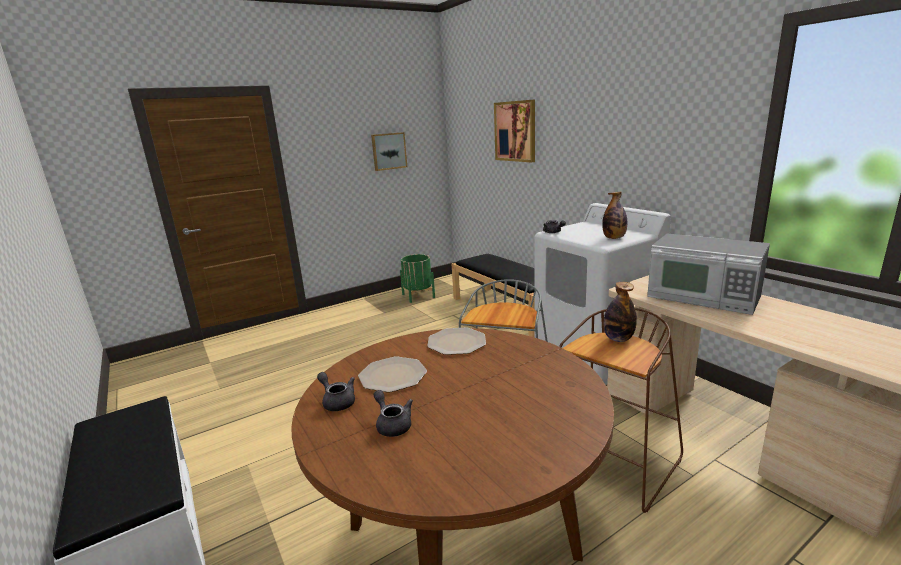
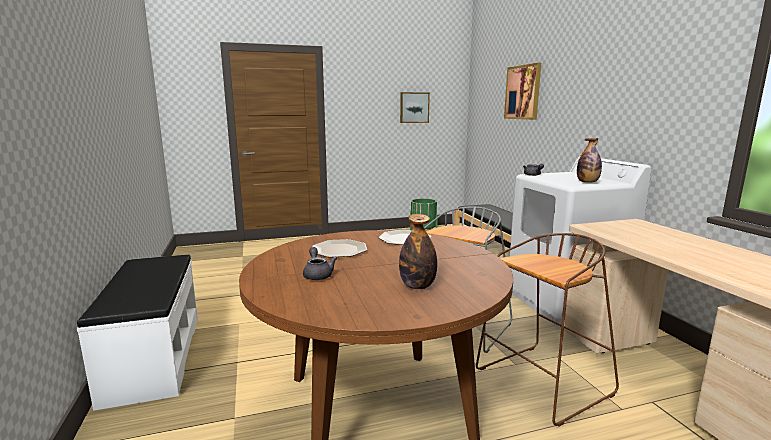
camera: 15 degrees right, 5 degrees down
grey teapot [317,372,355,411] -> none
bottle [604,282,637,342] -> bottle moved to [399,214,437,289]
microwave [647,234,770,315] -> none

